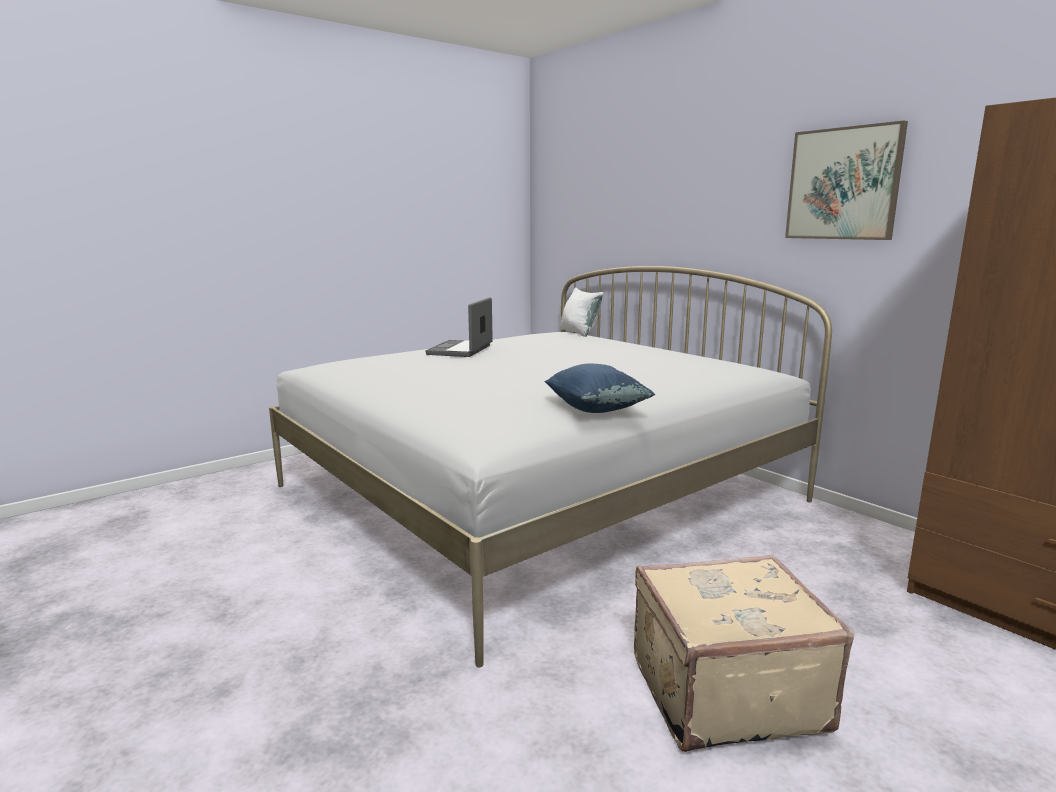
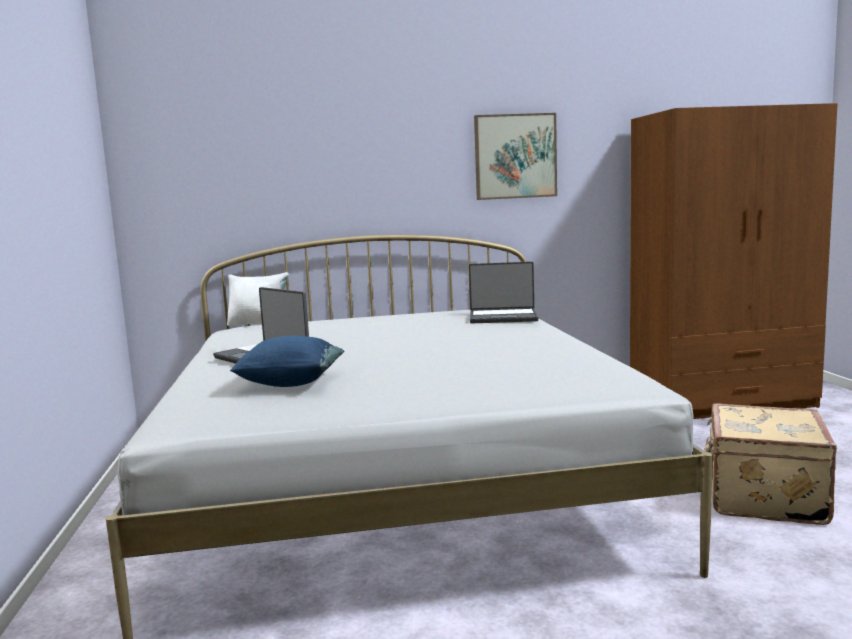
camera: 60 degrees left, 5 degrees down
blue pillow [545,364,655,413] -> blue pillow moved to [230,335,344,387]
none -> laptop [469,262,538,323]

